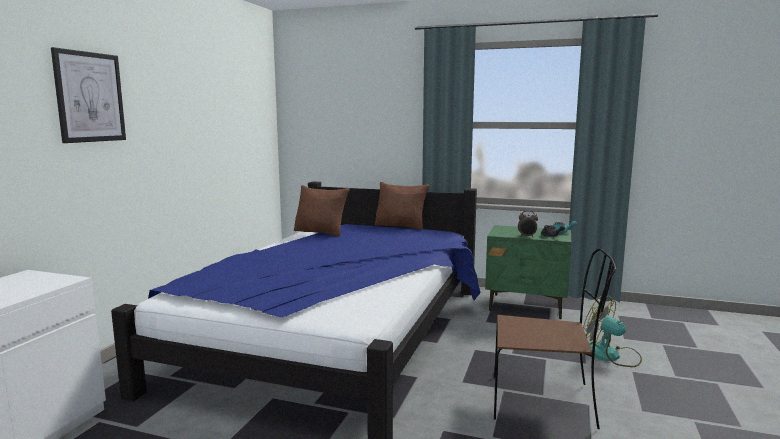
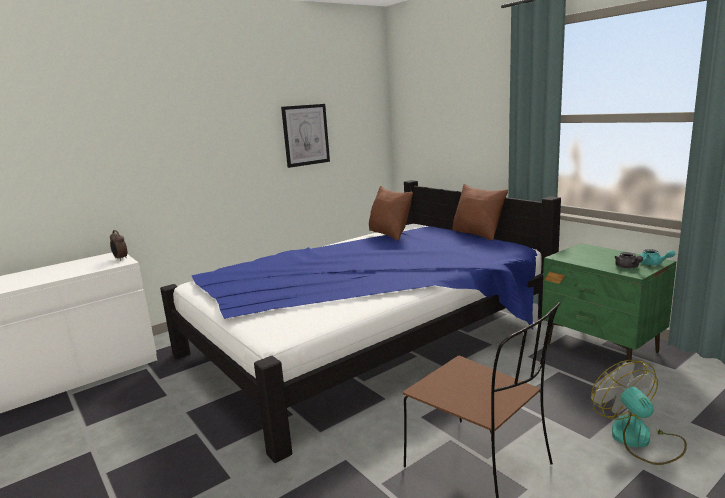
camera: 35 degrees right, 5 degrees up
picture [51,47,126,143] -> picture moved to [281,104,330,168]
alarm clock [518,211,538,237] -> alarm clock moved to [110,230,127,261]

